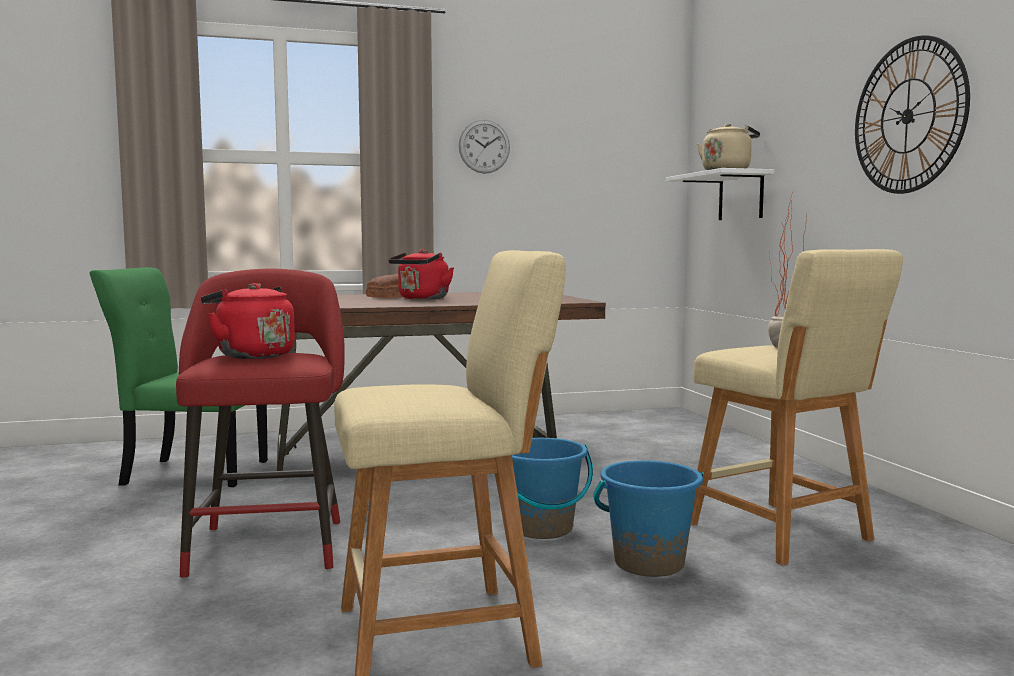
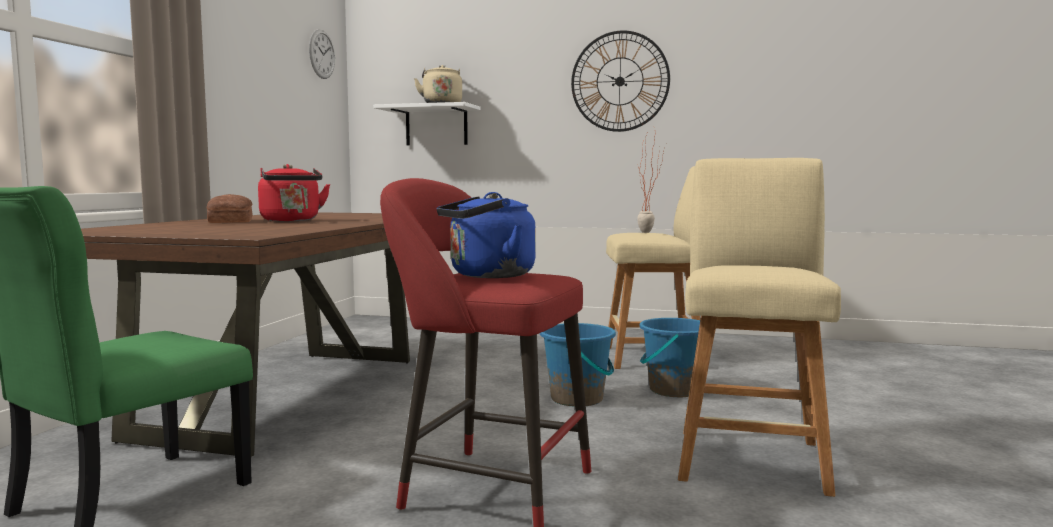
camera: 60 degrees left, 0 degrees up
red kettle [201,283,295,359] -> blue kettle [437,192,536,278]
wall clock [459,120,510,174] -> wall clock moved to [309,29,335,79]

